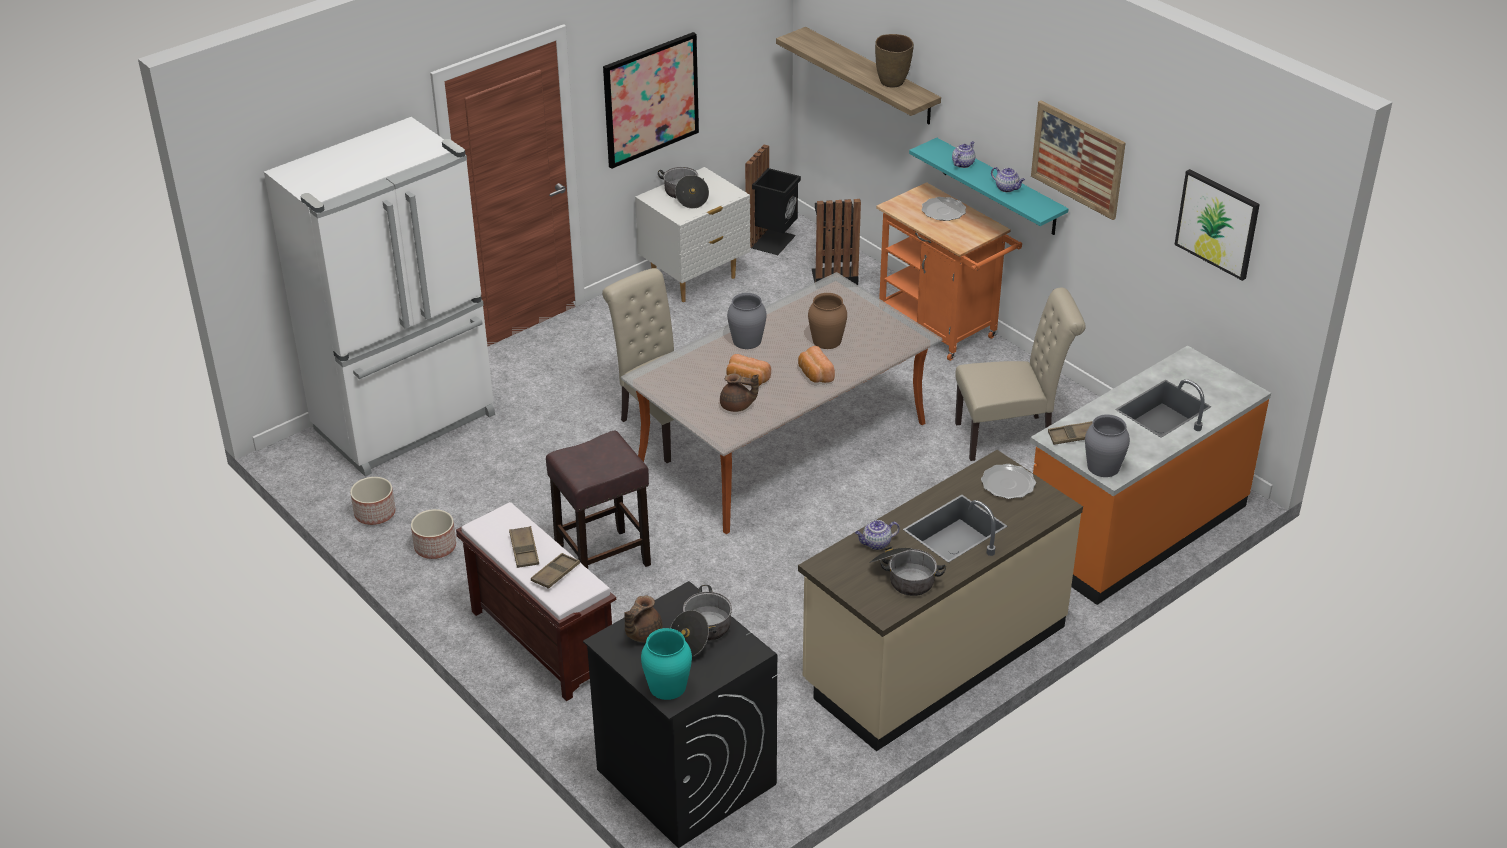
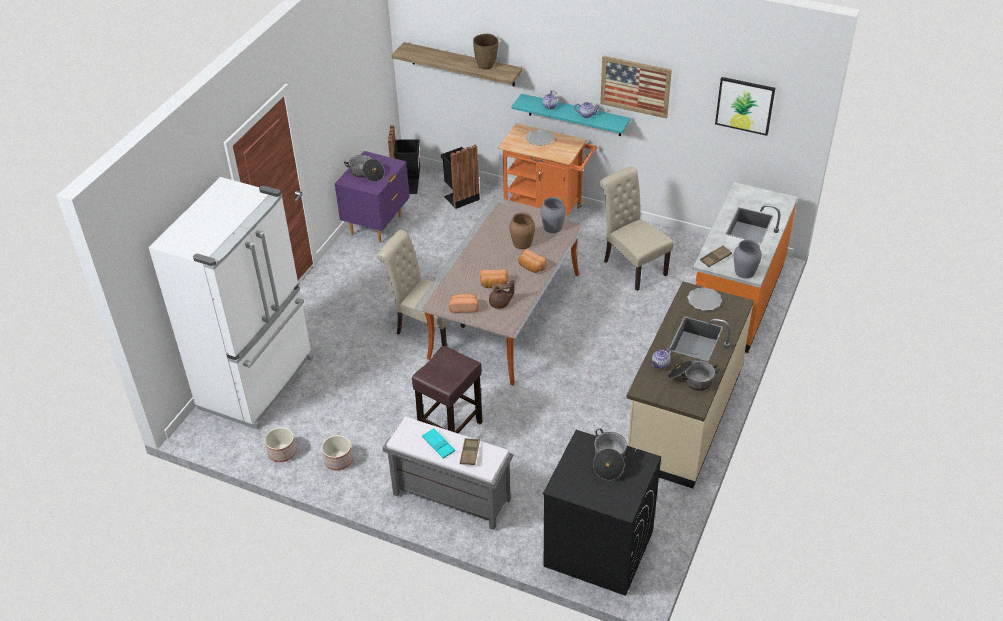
camera: 25 degrees left, 5 degrees up
brown bench [456,502,616,701] -> grey bench [383,416,514,530]
brown tray [509,526,539,568] -> turquoise tray [422,428,455,459]
picture [603,32,699,169] -> none
brown teapot [624,595,662,642] -> none
white nightstand [635,167,750,302] -> purple nightstand [335,151,410,243]
turquoise vase [641,628,692,700] -> none
grey vase [727,293,767,349] -> grey vase moved to [540,197,566,233]
beige chair [955,288,1086,461] -> beige chair turned 90 degrees counterclockwise [600,166,674,291]
none -> bread [449,294,479,313]

